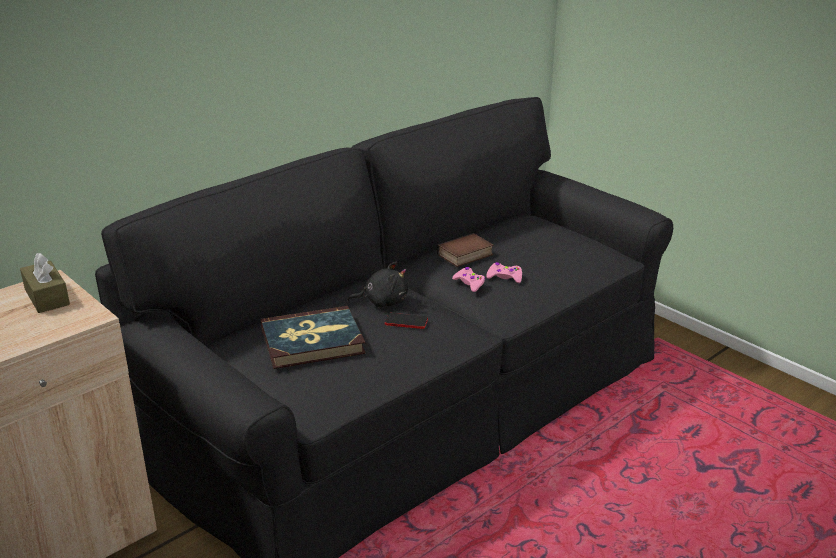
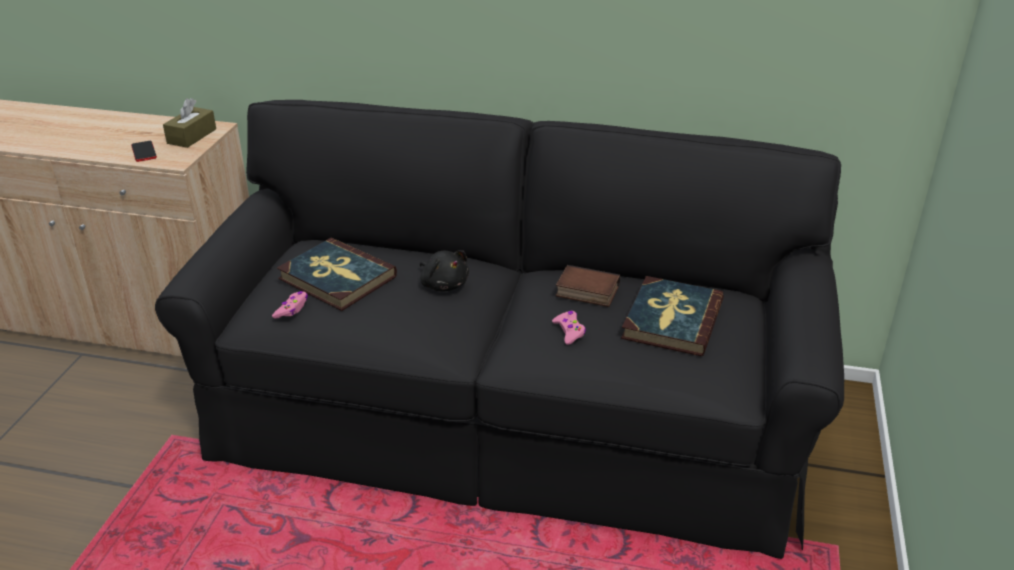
camera: 55 degrees right, 5 degrees up
phone [385,313,428,329] -> phone moved to [131,141,157,162]
pink game controller [452,267,485,292] -> pink game controller moved to [272,291,308,319]
none -> book [621,276,724,356]

